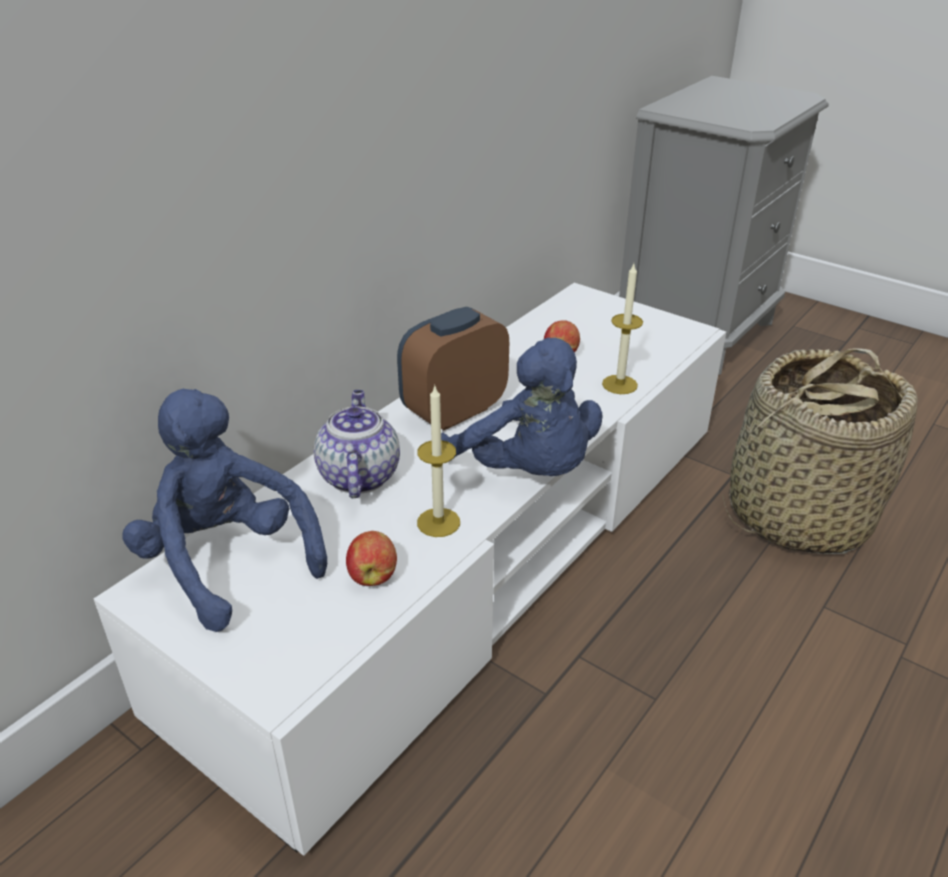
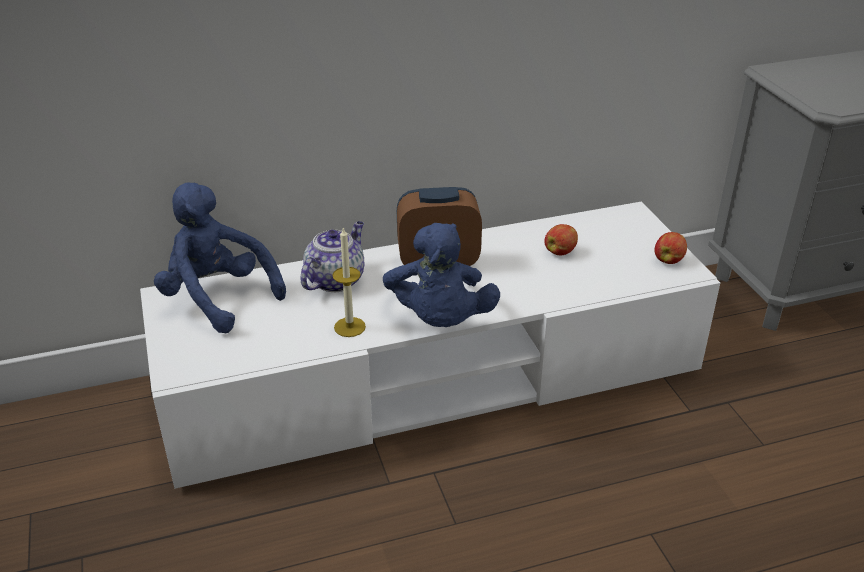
camera: 35 degrees right, 0 degrees up
blue plush toy [122,389,327,632] -> blue plush toy turned 45 degrees counterclockwise [154,183,286,333]
apple [346,531,397,586] -> apple moved to [654,232,687,264]
candle [602,264,643,394] -> none
basket [722,348,918,554] -> none

